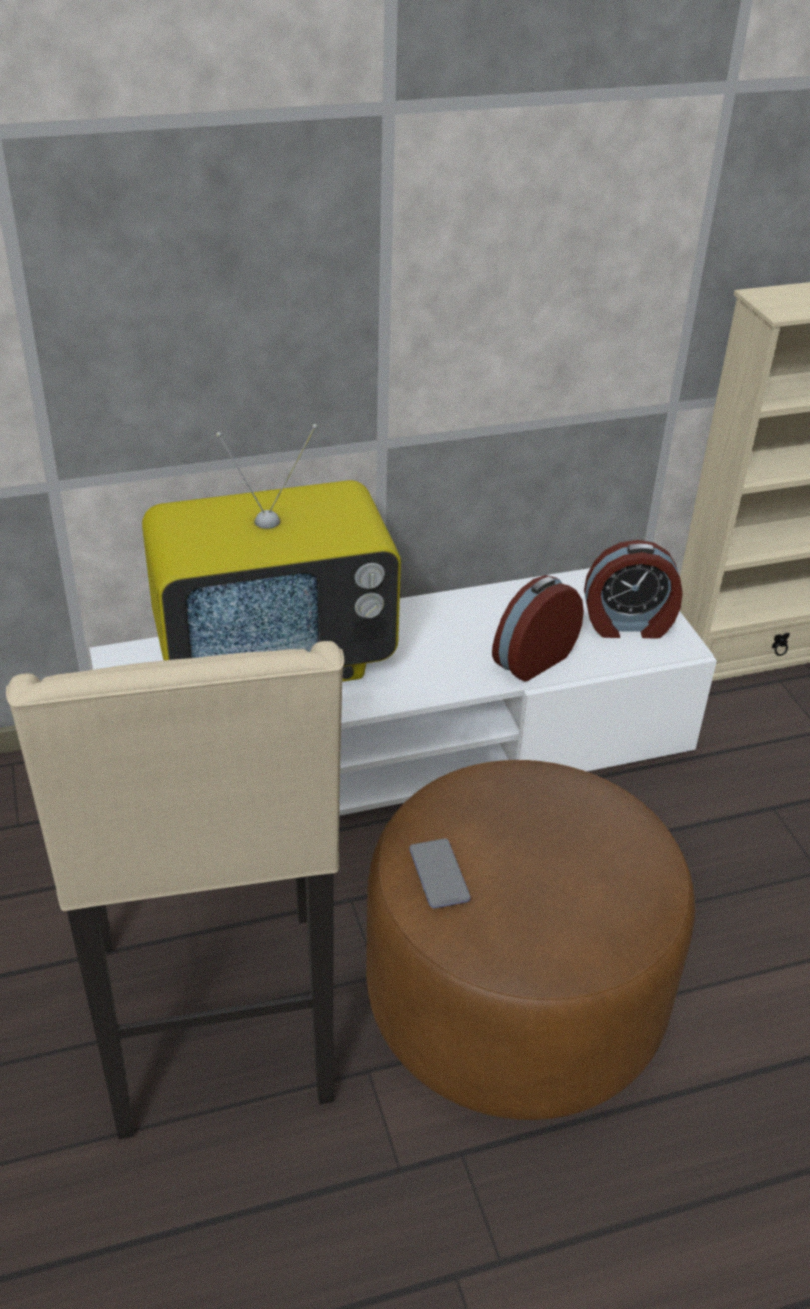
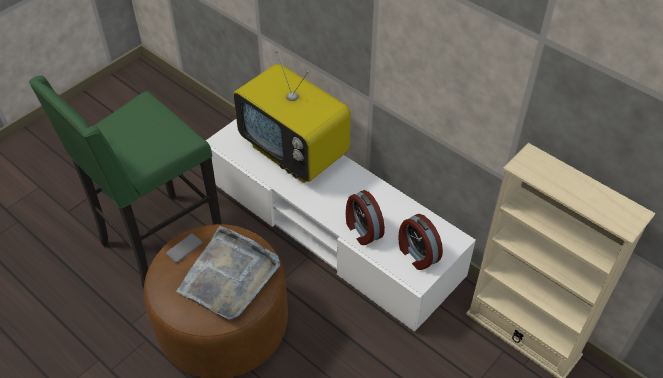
camera: 60 degrees right, 10 degrees up
beige stool [6,641,344,1139] -> green stool [29,75,222,289]
alarm clock [492,575,584,681] -> alarm clock turned 135 degrees counterclockwise [346,190,385,245]
none -> grey tray [176,226,280,320]

